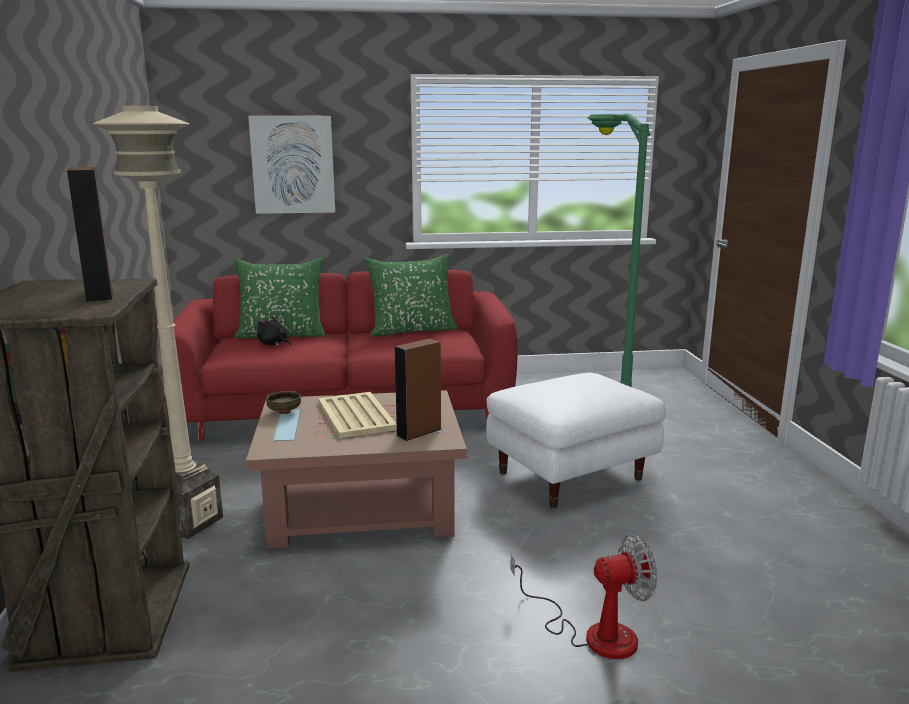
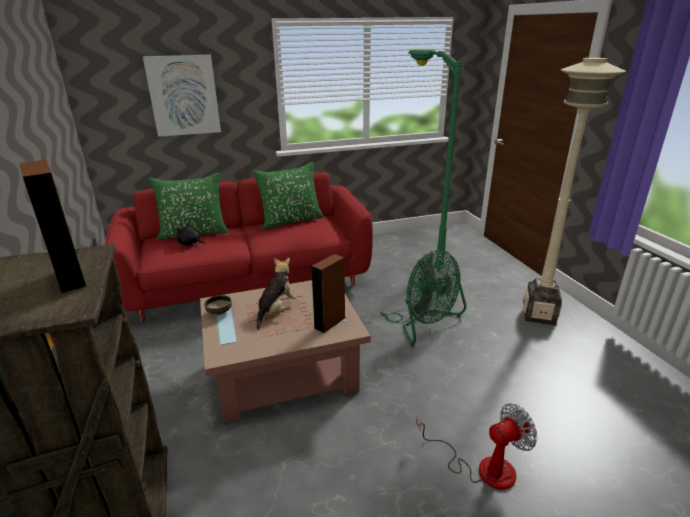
camera: 10 degrees left, 10 degrees up
beige floor lamp [93,106,223,539] -> beige floor lamp moved to [523,58,626,325]
beige tray [318,392,397,438] -> plush toy [257,258,297,330]
white ottoman [486,373,666,509] -> green fan [381,250,466,347]

